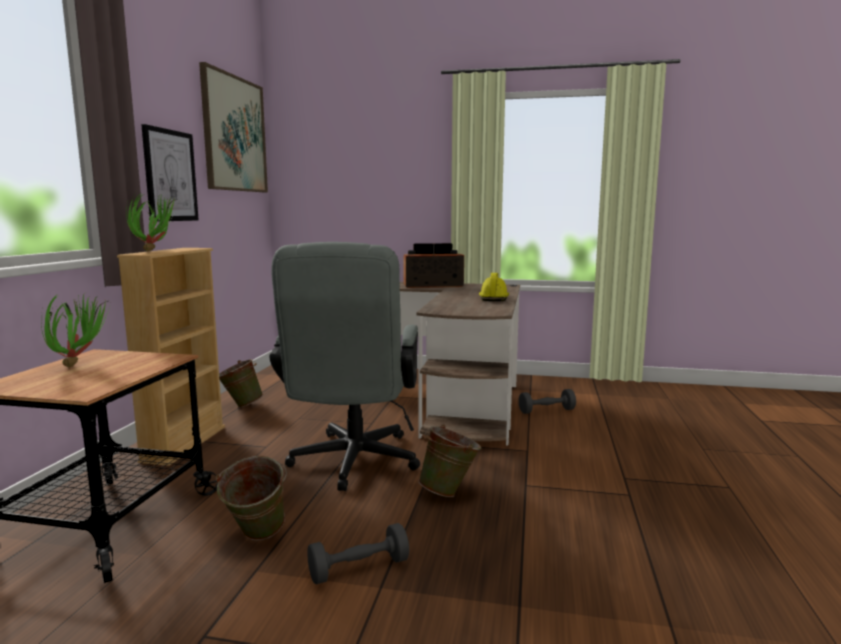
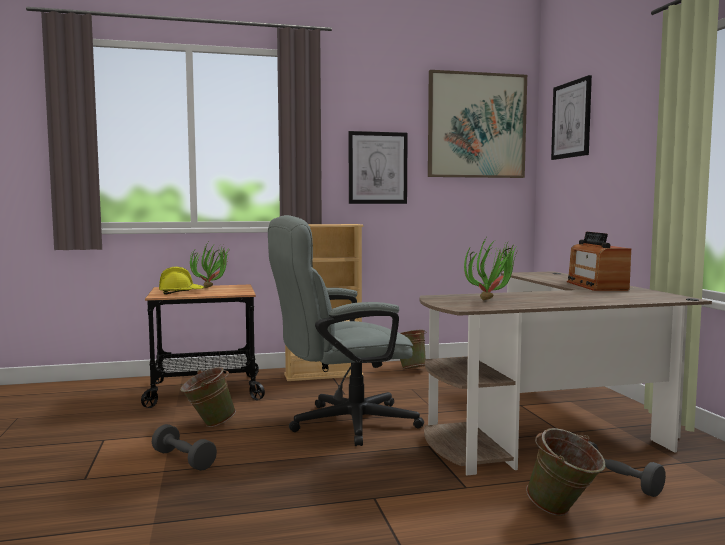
camera: 65 degrees right, 5 degrees down
potted plant [126,194,178,252] -> potted plant moved to [464,238,520,300]
radio [404,243,464,288] -> radio turned 150 degrees counterclockwise [567,232,631,291]
green bucket [419,424,482,497] -> green bucket moved to [526,428,605,516]
yellow hard hat [479,273,509,301] -> yellow hard hat moved to [159,267,204,295]
none -> picture [551,75,592,160]

